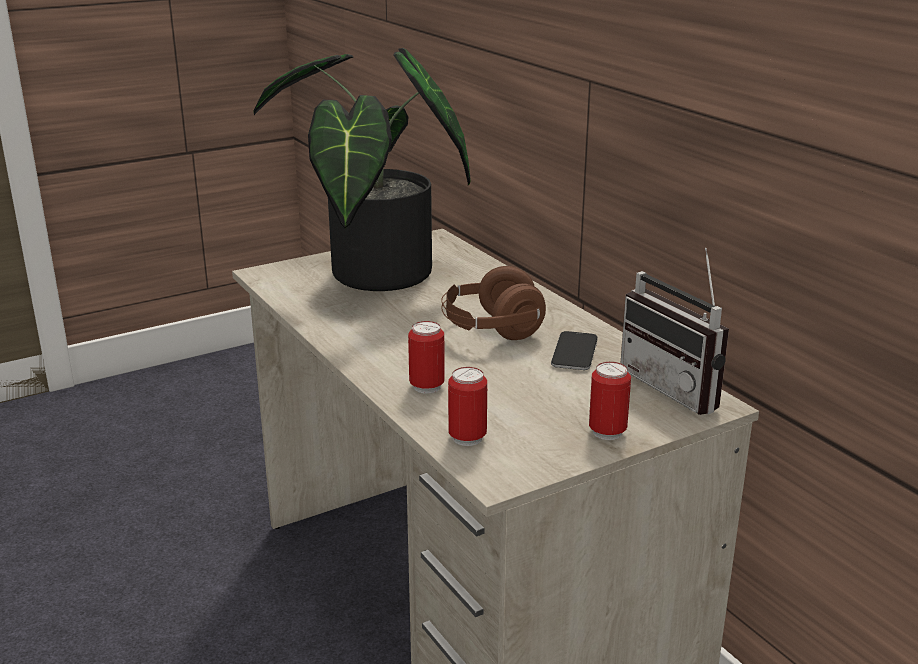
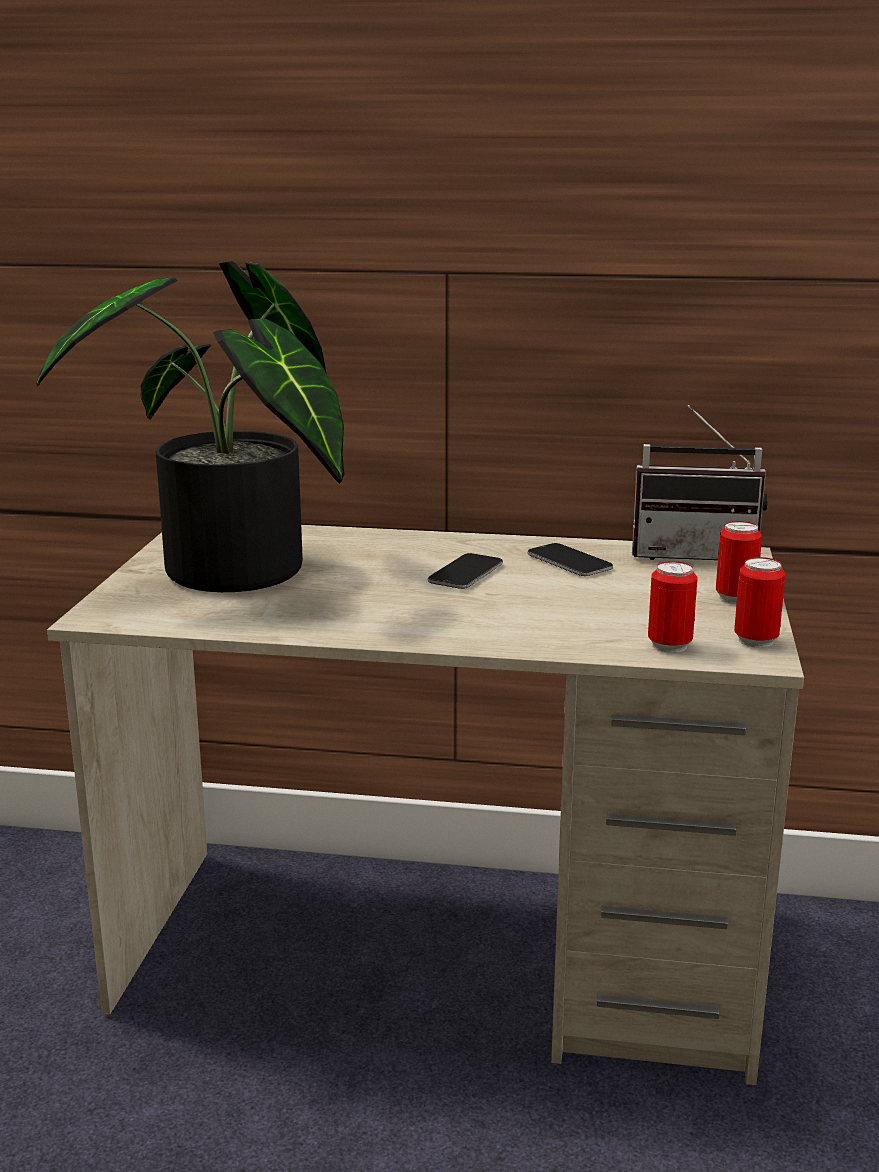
camera: 50 degrees left, 5 degrees down
can [408,321,445,394] -> can moved to [734,557,785,648]
brown headphones [441,266,546,340] -> phone [428,553,503,589]

